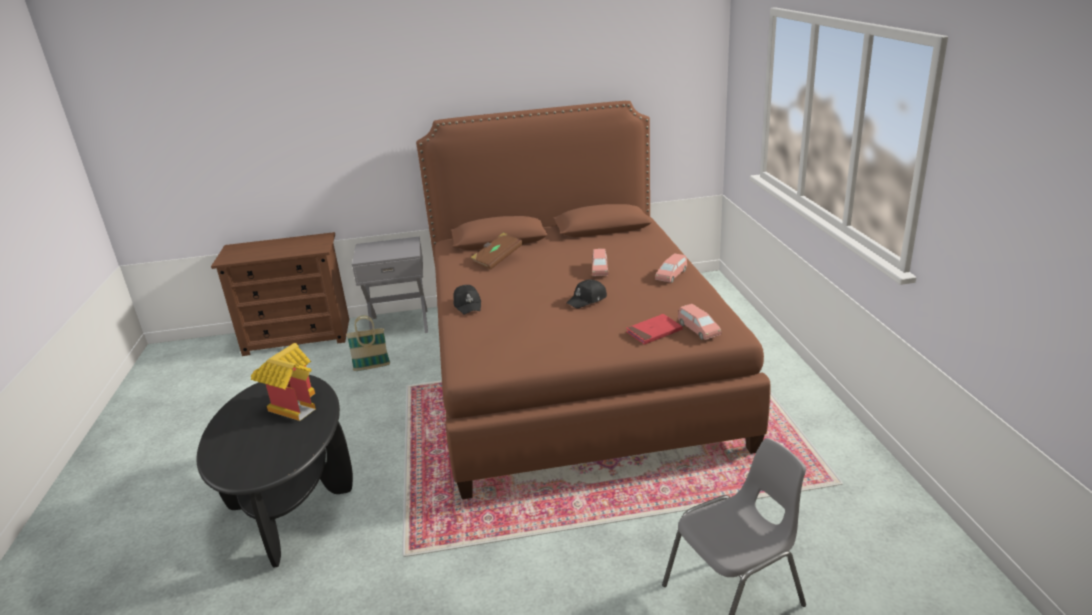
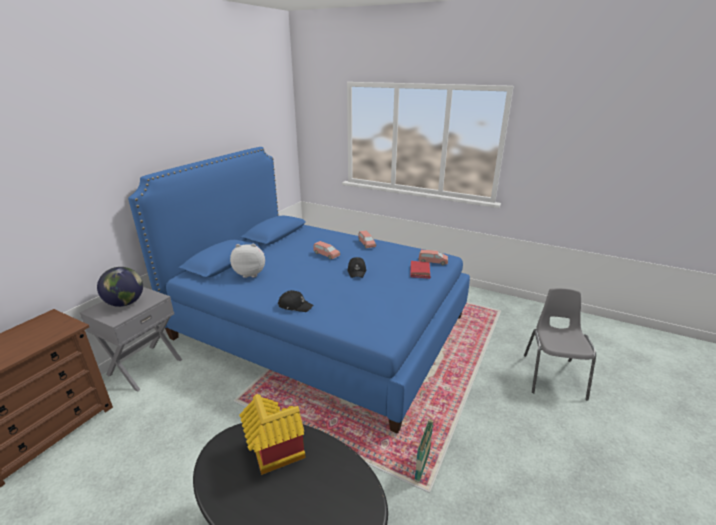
camera: 55 degrees left, 0 degrees up
basket [346,315,390,371] -> basket moved to [414,416,434,483]
brown bed [416,101,770,499] -> blue bed [128,147,470,434]
brown book [471,233,523,270] -> plush toy [230,244,265,278]
none -> globe [97,267,143,307]

